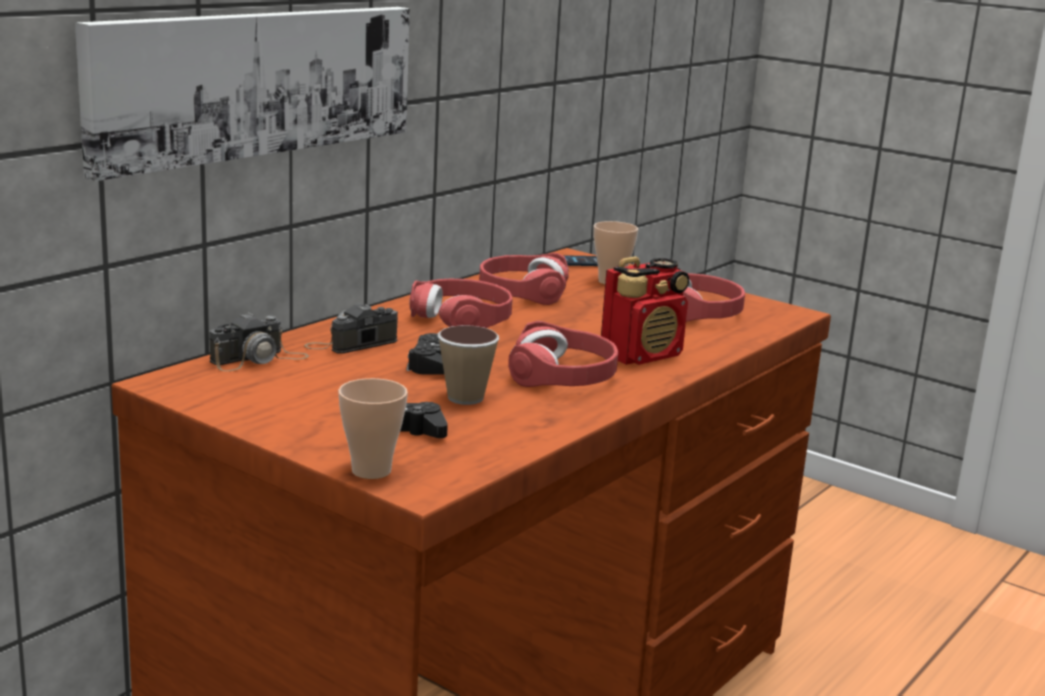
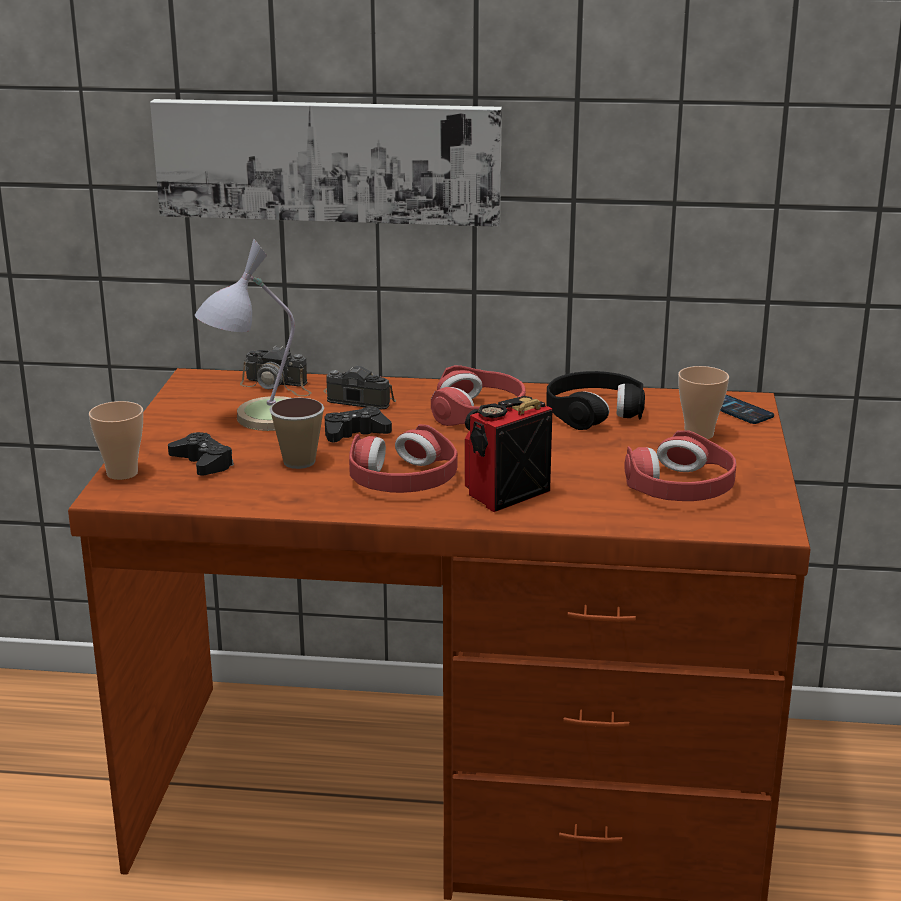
camera: 60 degrees right, 5 degrees up
red headphones [479,253,569,305] -> black headphones [546,371,645,430]
radio [601,256,689,365] -> radio turned 120 degrees clockwise [465,396,553,512]
none -> table lamp [195,238,295,431]

